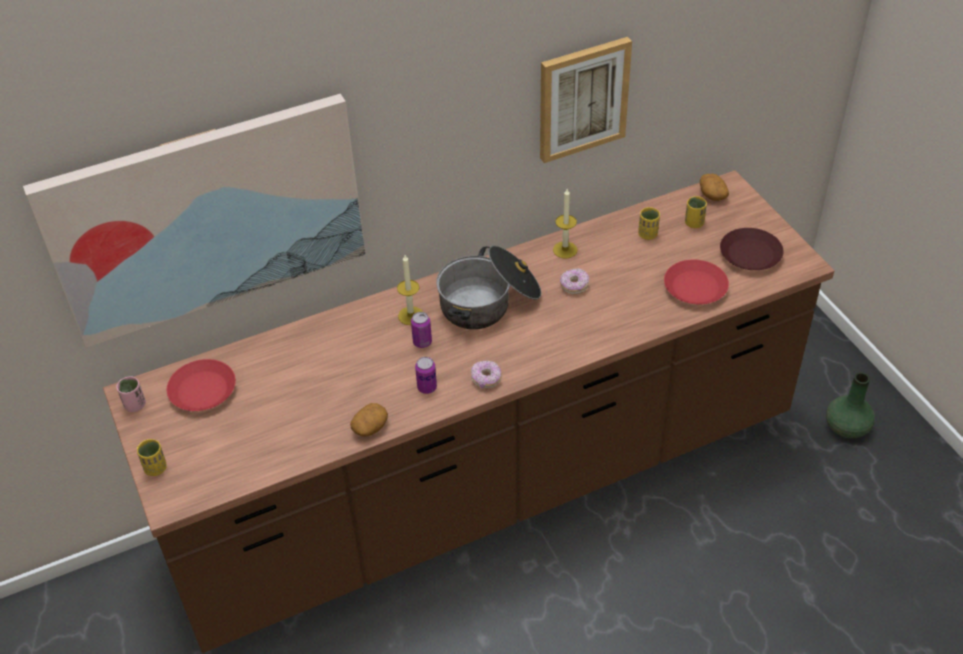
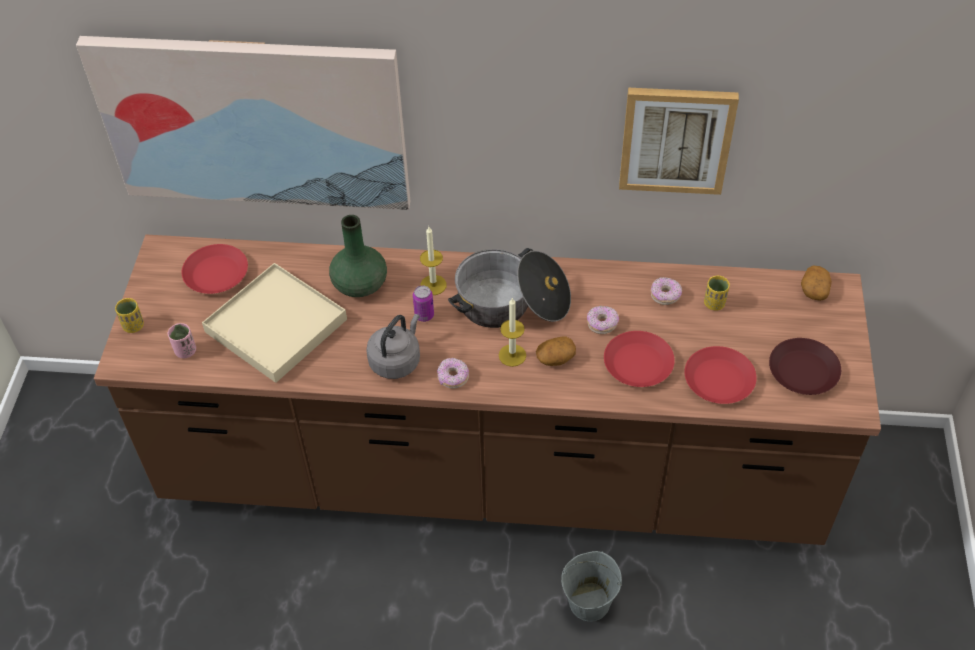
camera: 30 degrees right, 5 degrees up
pink cup [116,377,146,412] -> pink cup moved to [168,323,196,358]
potato [350,403,388,437] -> potato moved to [536,336,576,366]
can [415,357,437,394] -> grey kettle [366,314,420,379]
candle [553,189,577,259] -> candle moved to [499,297,526,367]
yellow cup [685,196,707,228] -> none
green vase [826,372,875,438] -> green vase moved to [329,215,387,297]
none -> beige tray [202,263,347,383]
none -> grey bucket [561,551,622,622]
none -> red plate [604,331,675,387]
none -> donut [651,277,682,305]

